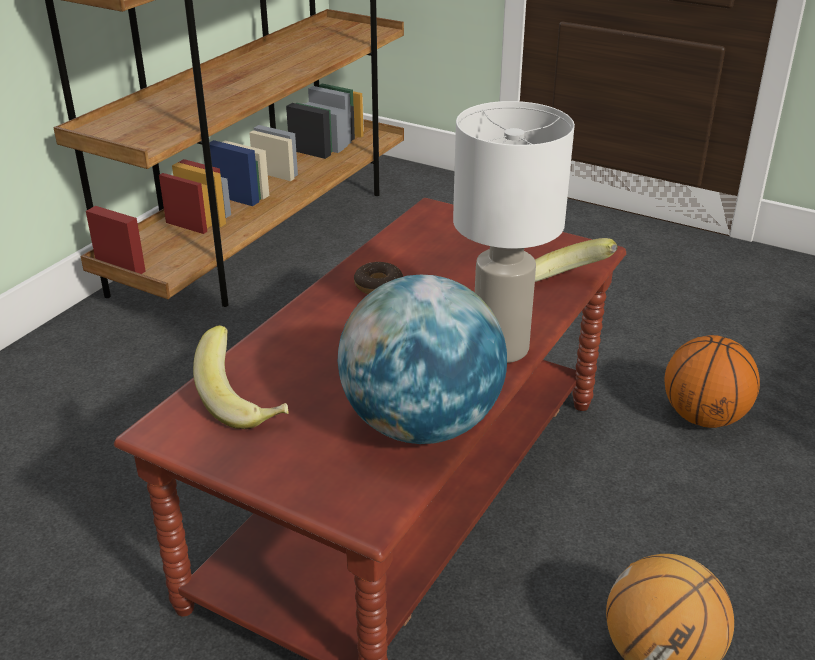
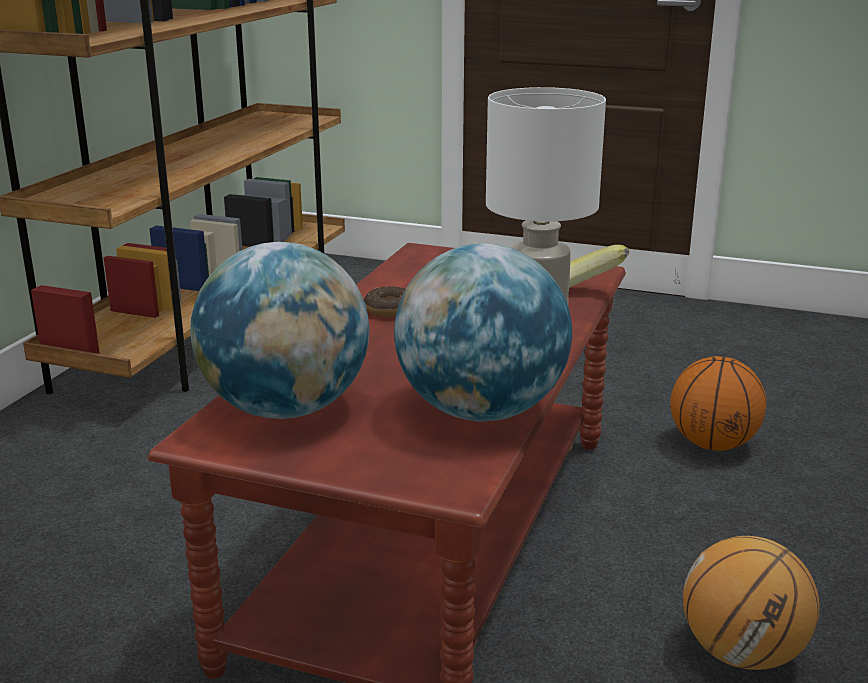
camera: 10 degrees left, 10 degrees down
banana [193,325,288,429] -> globe [190,242,369,419]

